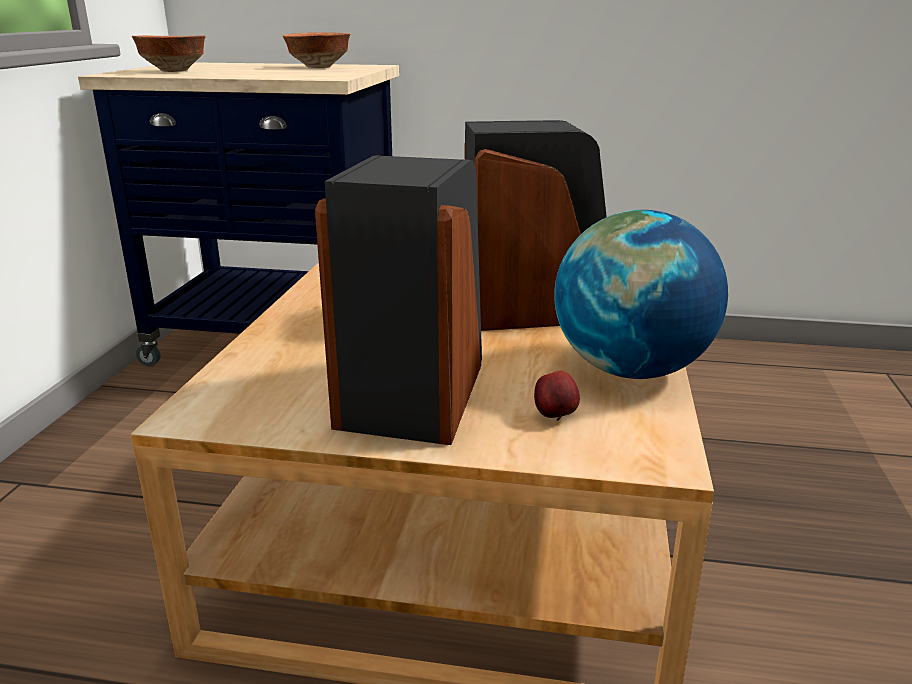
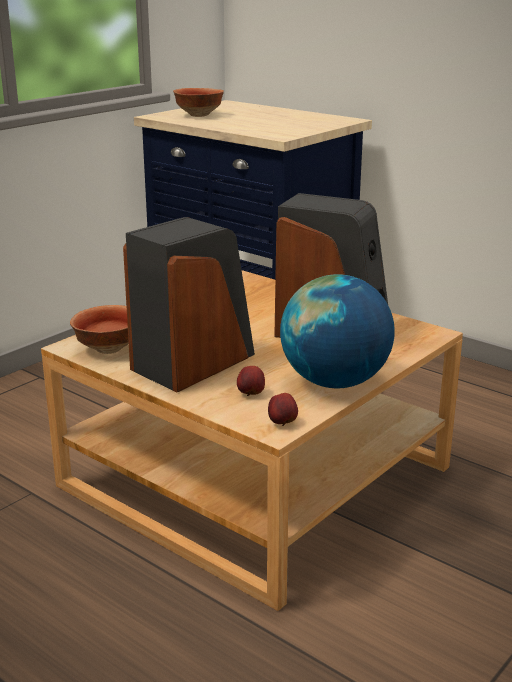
camera: 30 degrees right, 0 degrees up
bowl [283,32,350,68] -> bowl moved to [70,305,129,354]
none -> apple [268,393,298,426]

